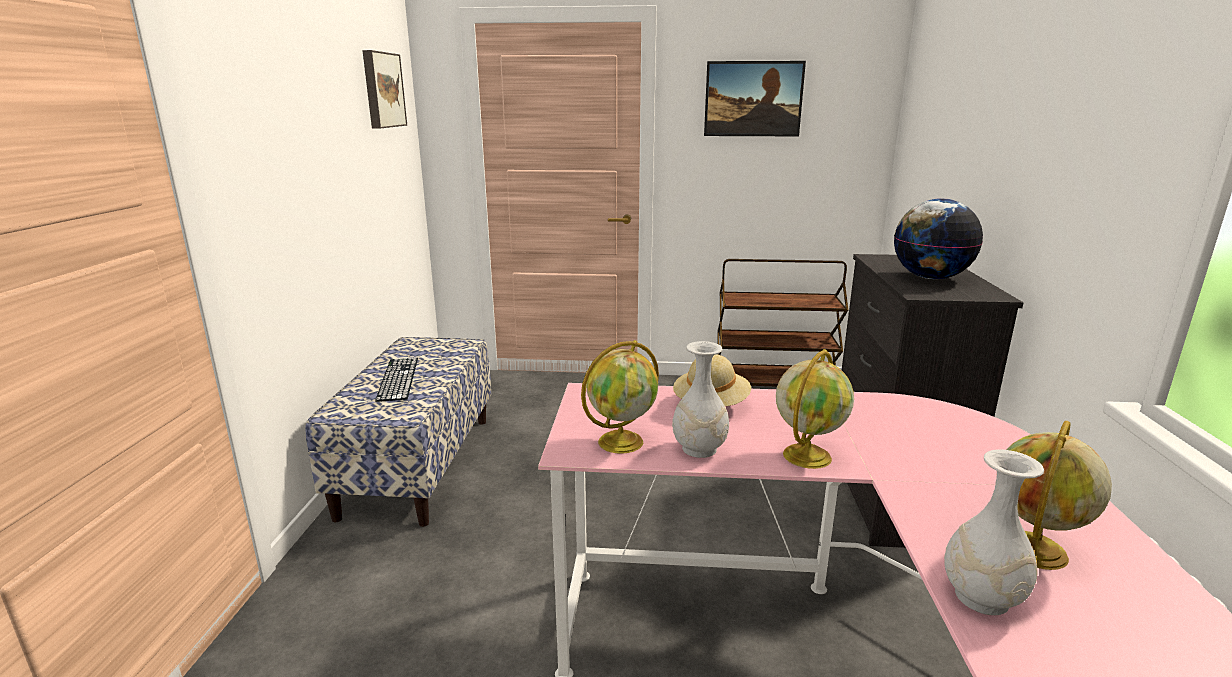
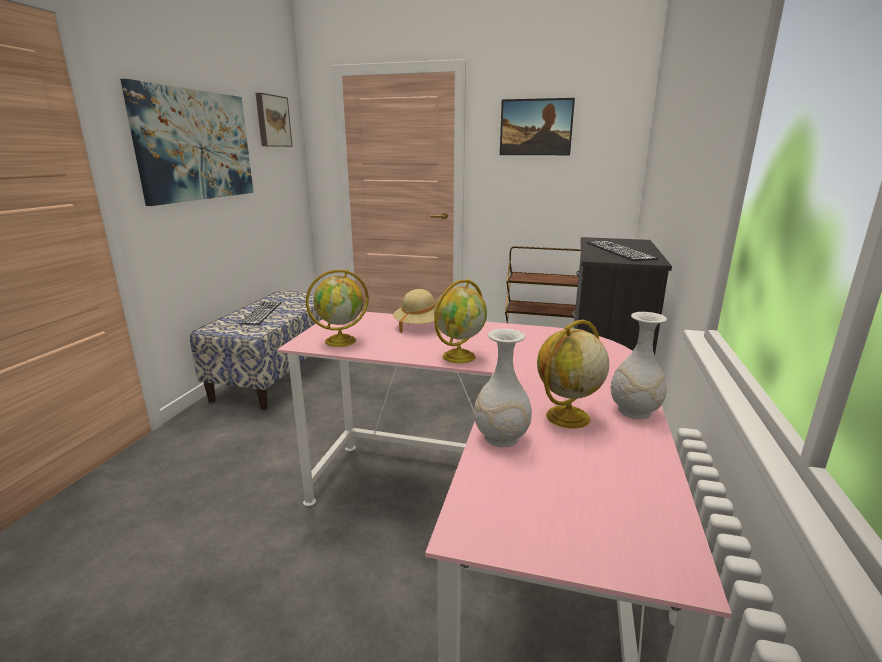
camera: 10 degrees right, 0 degrees up
white vase [672,341,729,458] -> white vase moved to [610,312,667,419]
globe [894,198,983,279] -> keyboard [587,241,658,261]
none -> picture [120,79,254,206]

